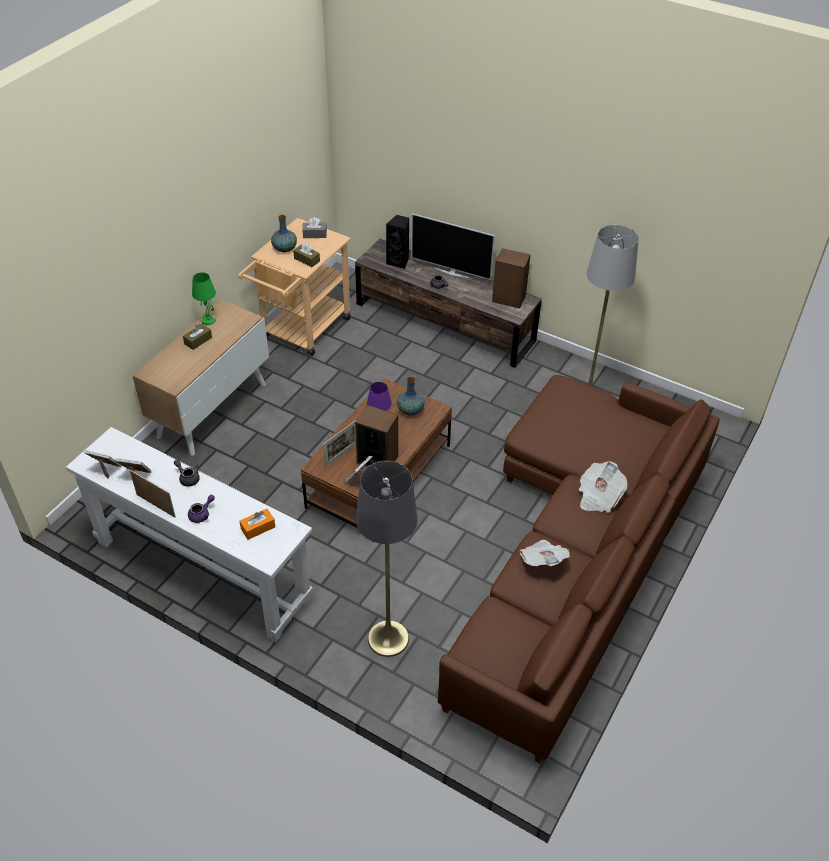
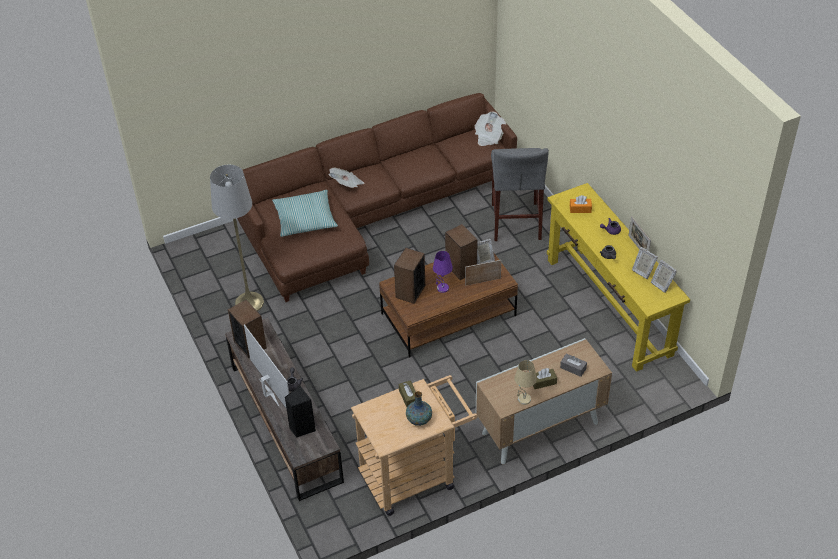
camera: 145 degrees left, 0 degrees up
white console table [66,427,313,642] -> yellow console table [547,183,690,372]
green table lamp [192,272,216,325] -> beige table lamp [514,360,537,405]
grey tissue box [302,217,327,238] -> grey tissue box moved to [560,354,587,377]
grey floor lamp [356,461,418,657] -> grey stool [491,148,549,241]
vase [397,377,425,415] -> speaker [394,248,425,304]
newspaper [520,540,570,566] -> newspaper moved to [474,111,506,146]
none -> pillow [272,190,338,237]

